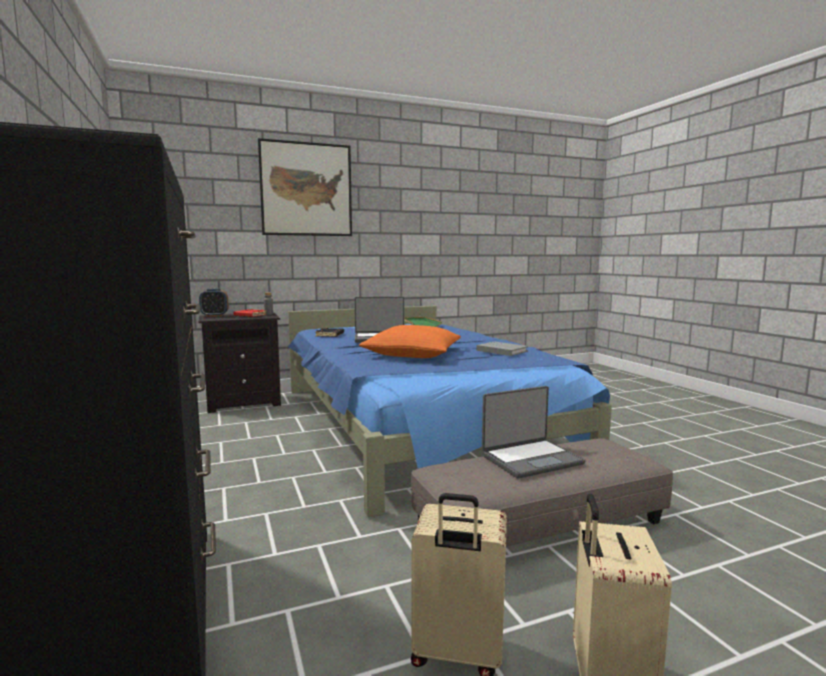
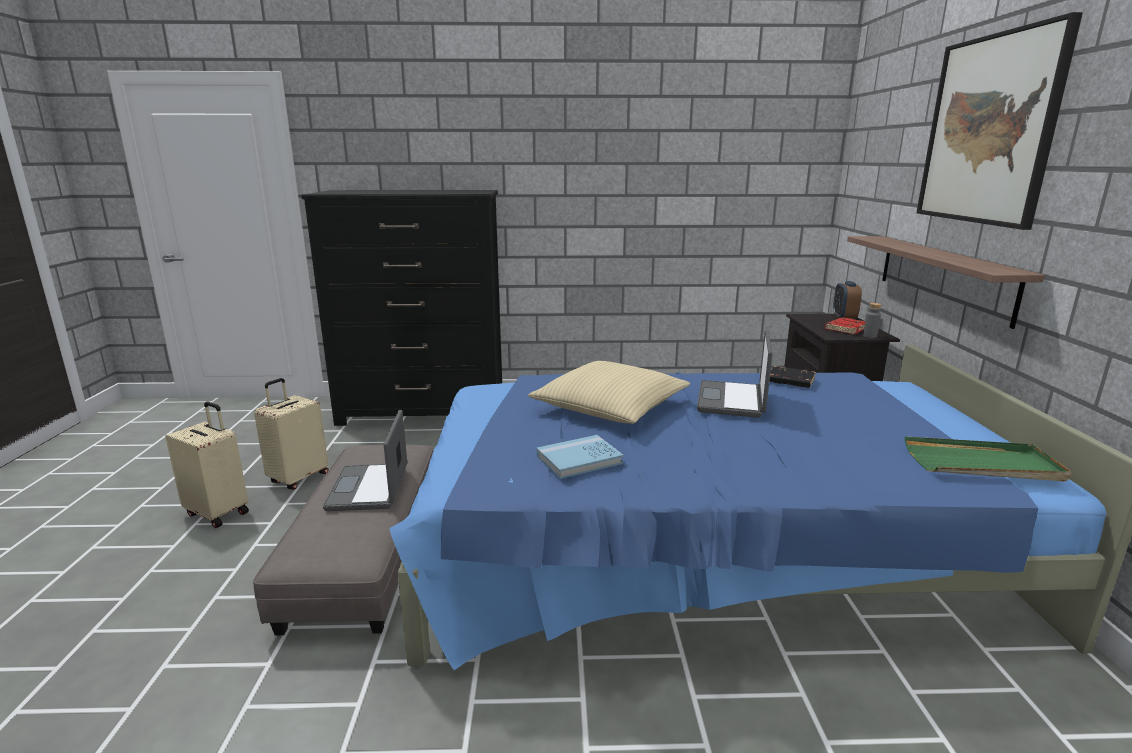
camera: 110 degrees right, 10 degrees up
orange pillow [359,325,461,358] -> beige pillow [528,361,690,424]
grey book [477,341,528,356] -> blue book [537,435,623,479]
none -> shelf [847,236,1045,329]

